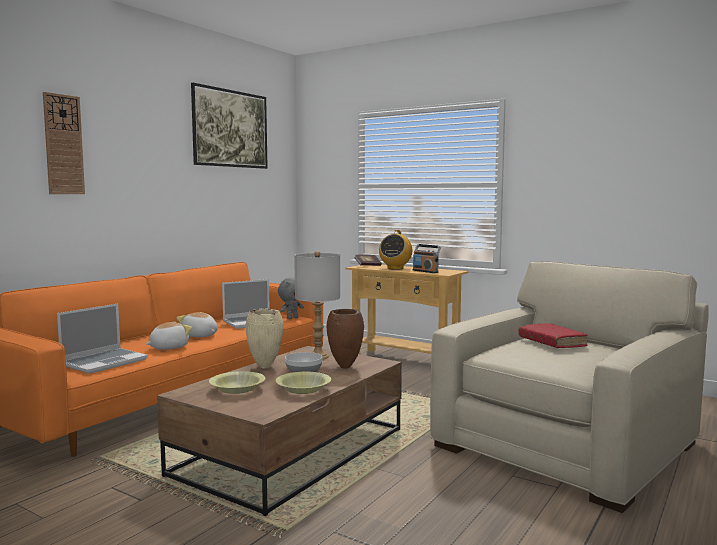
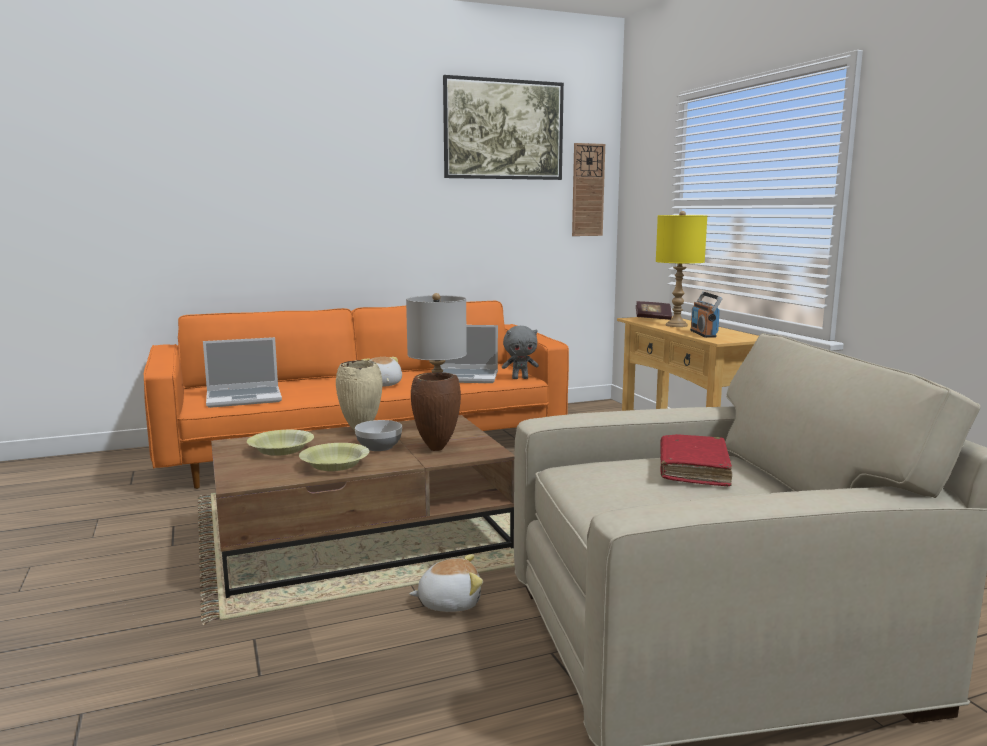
camera: 35 degrees right, 5 degrees up
wall clock [43,92,85,194] -> wall clock moved to [572,143,605,236]
plush toy [146,322,192,350] -> plush toy moved to [409,554,483,612]
radio [379,230,412,270] -> yellow table lamp [656,211,708,327]

